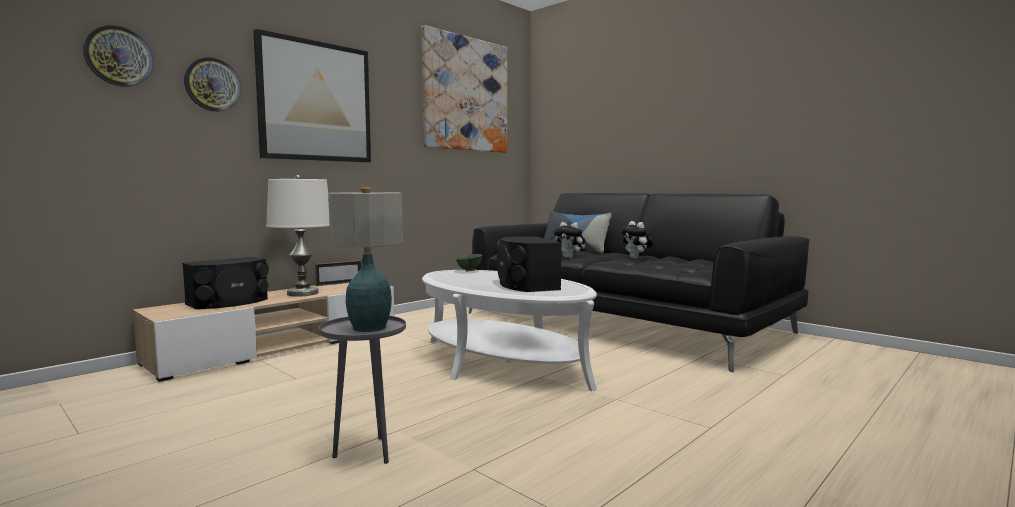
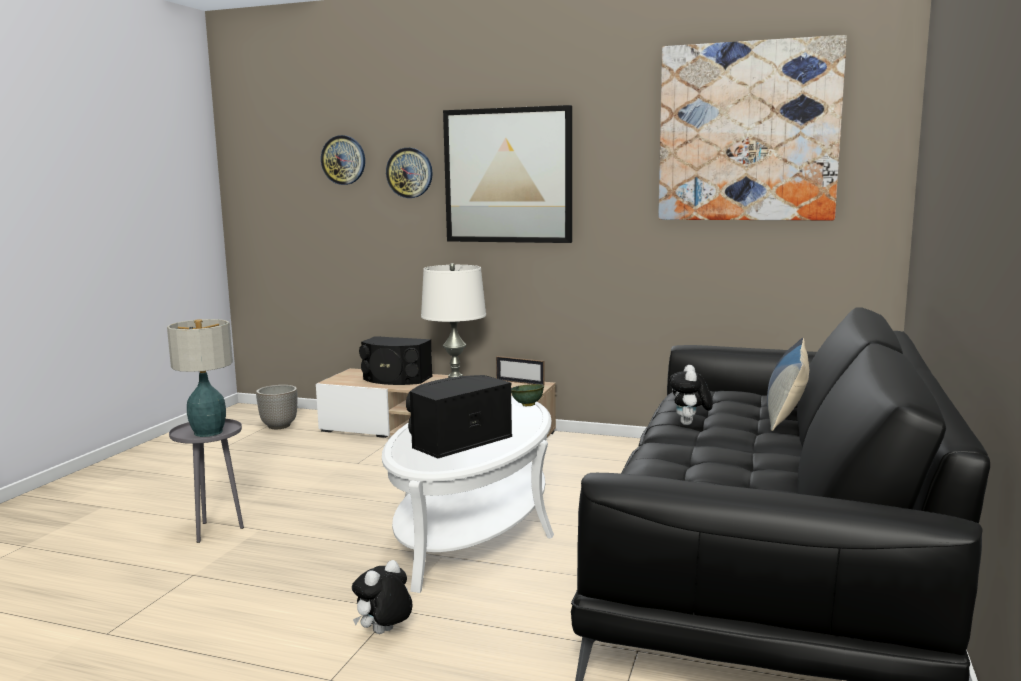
camera: 65 degrees right, 5 degrees up
plush toy [621,221,653,259] -> plush toy moved to [352,560,412,634]
none -> planter [256,385,297,429]

